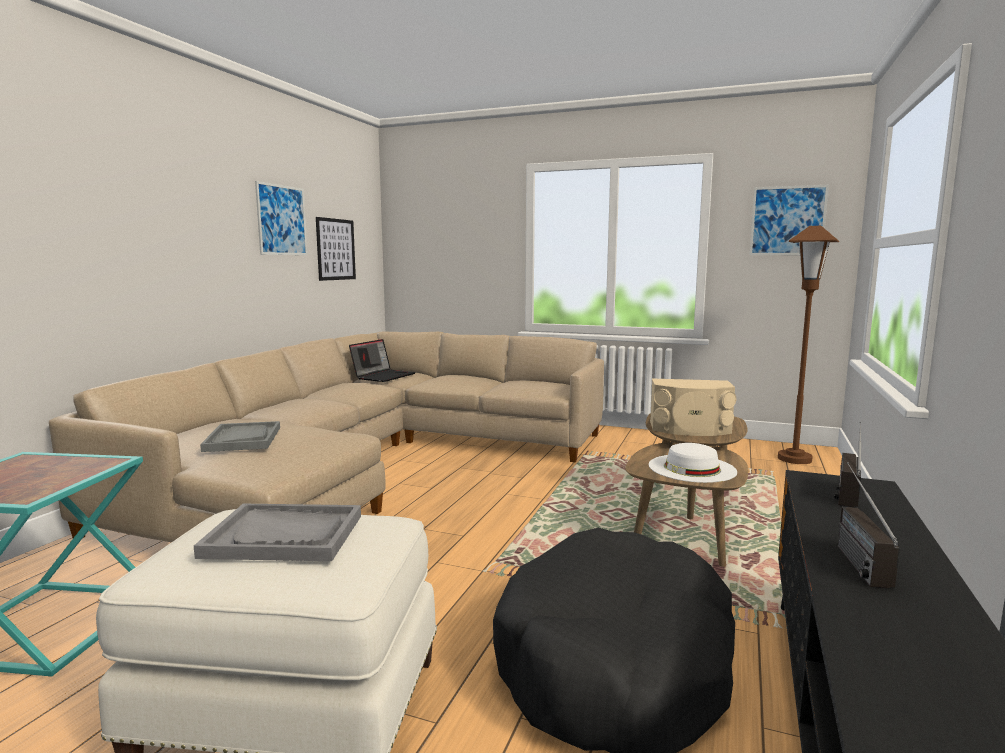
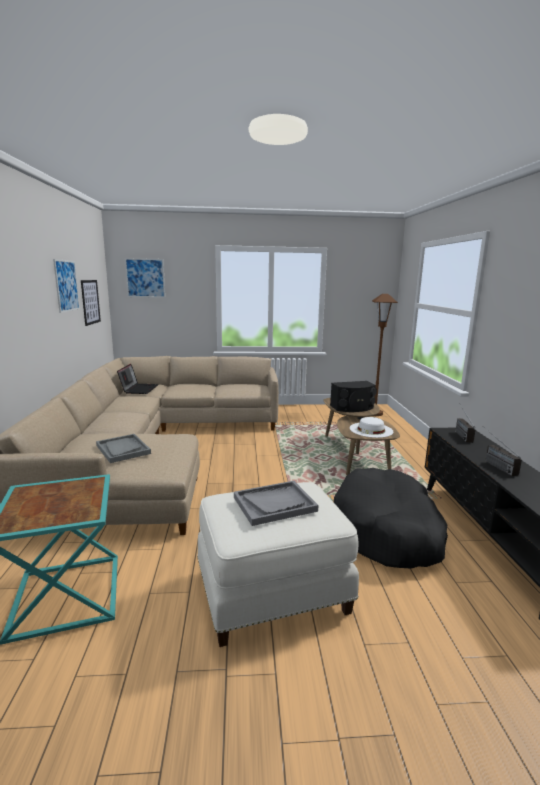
camera: 25 degrees left, 5 degrees up
beige speaker [650,379,736,436] -> black speaker [330,381,377,412]
picture [750,185,829,255] -> picture moved to [125,258,165,298]

